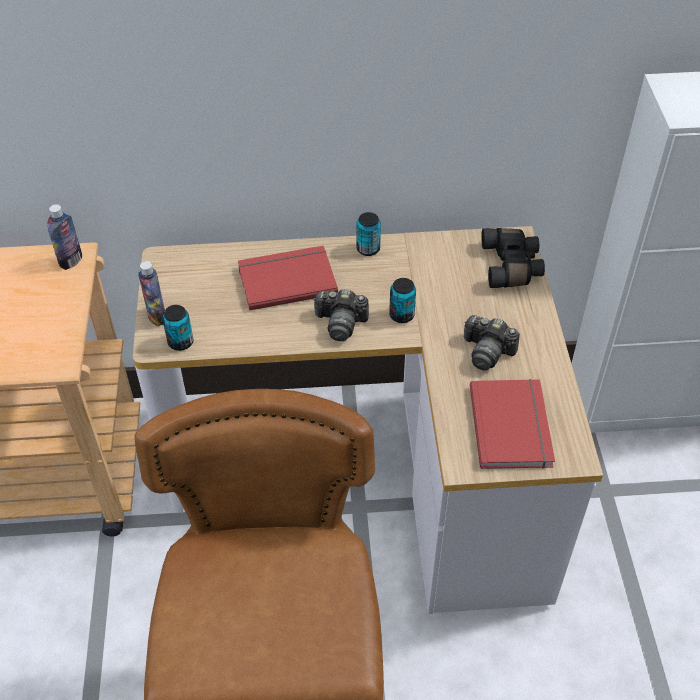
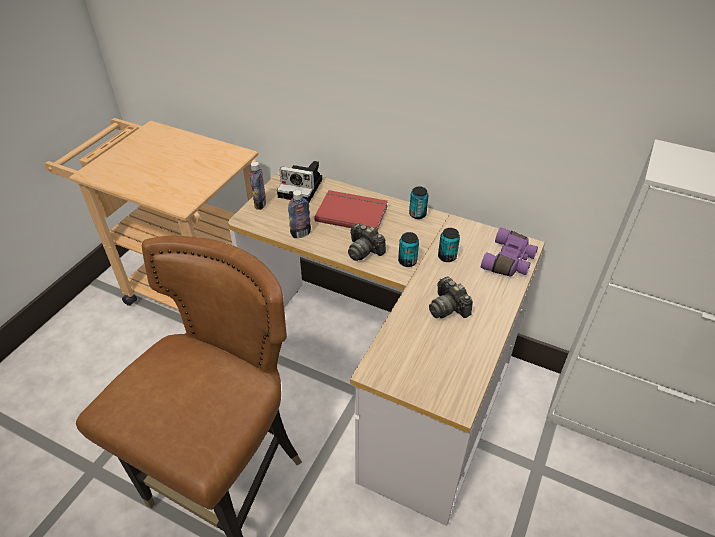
camera: 30 degrees right, 5 degrees down
bottle [47,204,82,270] -> bottle moved to [288,190,311,238]
can [162,305,194,351] -> can moved to [438,228,460,262]
red book [470,379,555,469] -> none
black binoculars [481,228,545,288] -> purple binoculars [481,227,538,276]
none -> camera [277,161,322,203]

